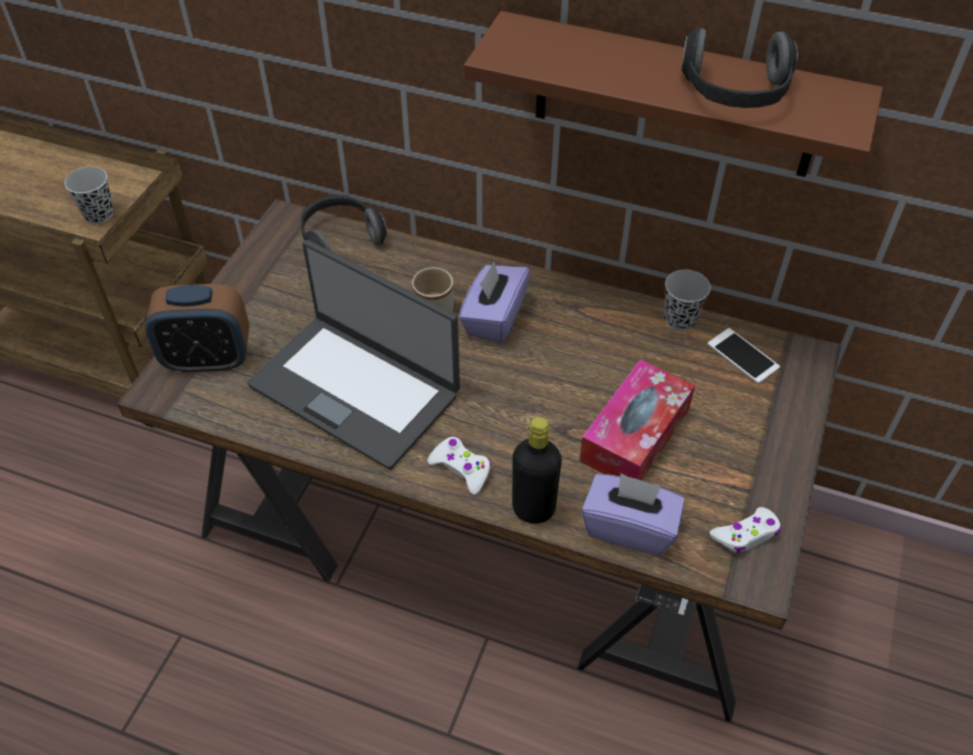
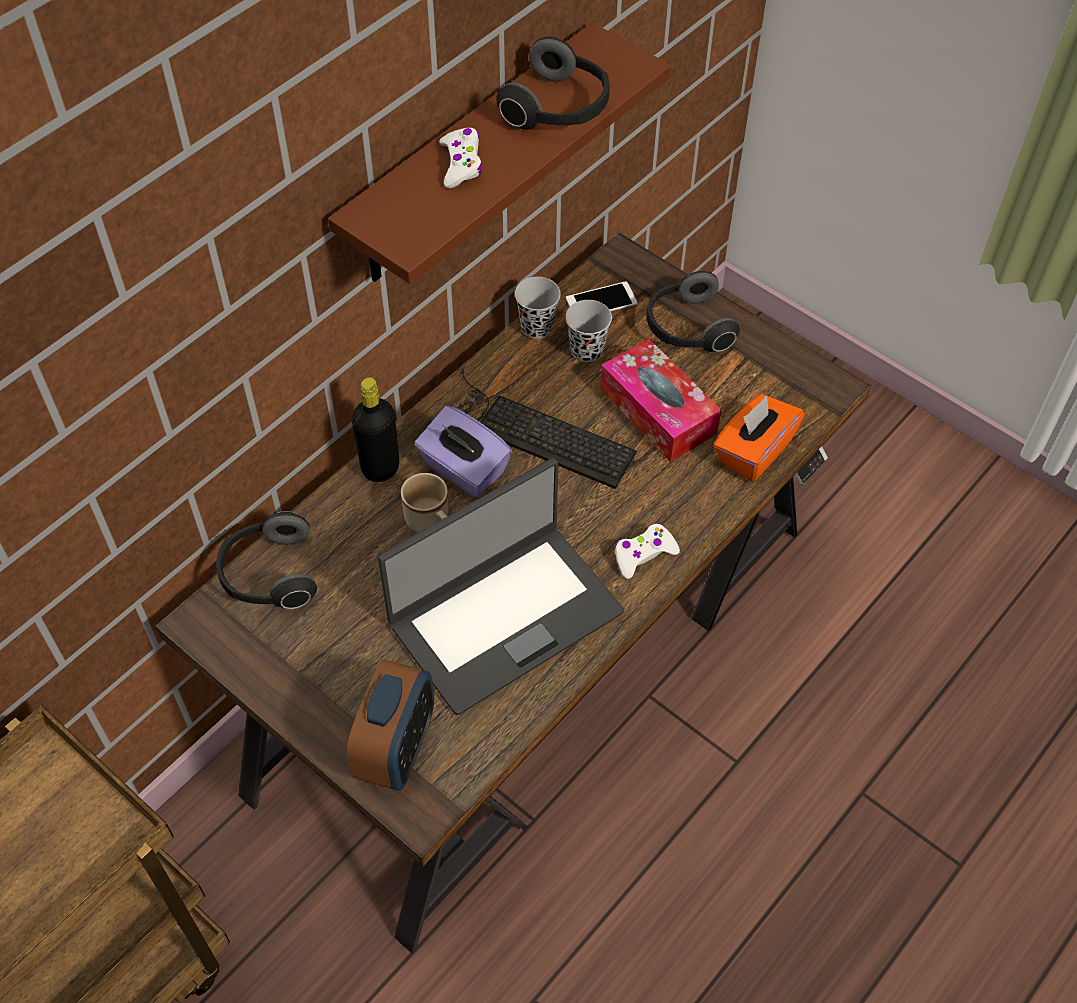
camera: 70 degrees left, 5 degrees up
black cup [65,167,114,224] -> black cup moved to [566,300,612,362]
black bottle [512,417,562,524] -> black bottle moved to [352,377,399,482]
purple tissue box [581,473,685,556] -> orange tissue box [713,394,805,482]
white game controller [710,507,781,553] -> white game controller moved to [439,128,482,188]
none -> keyboard [456,367,637,489]
none -> headphones [647,271,740,352]

